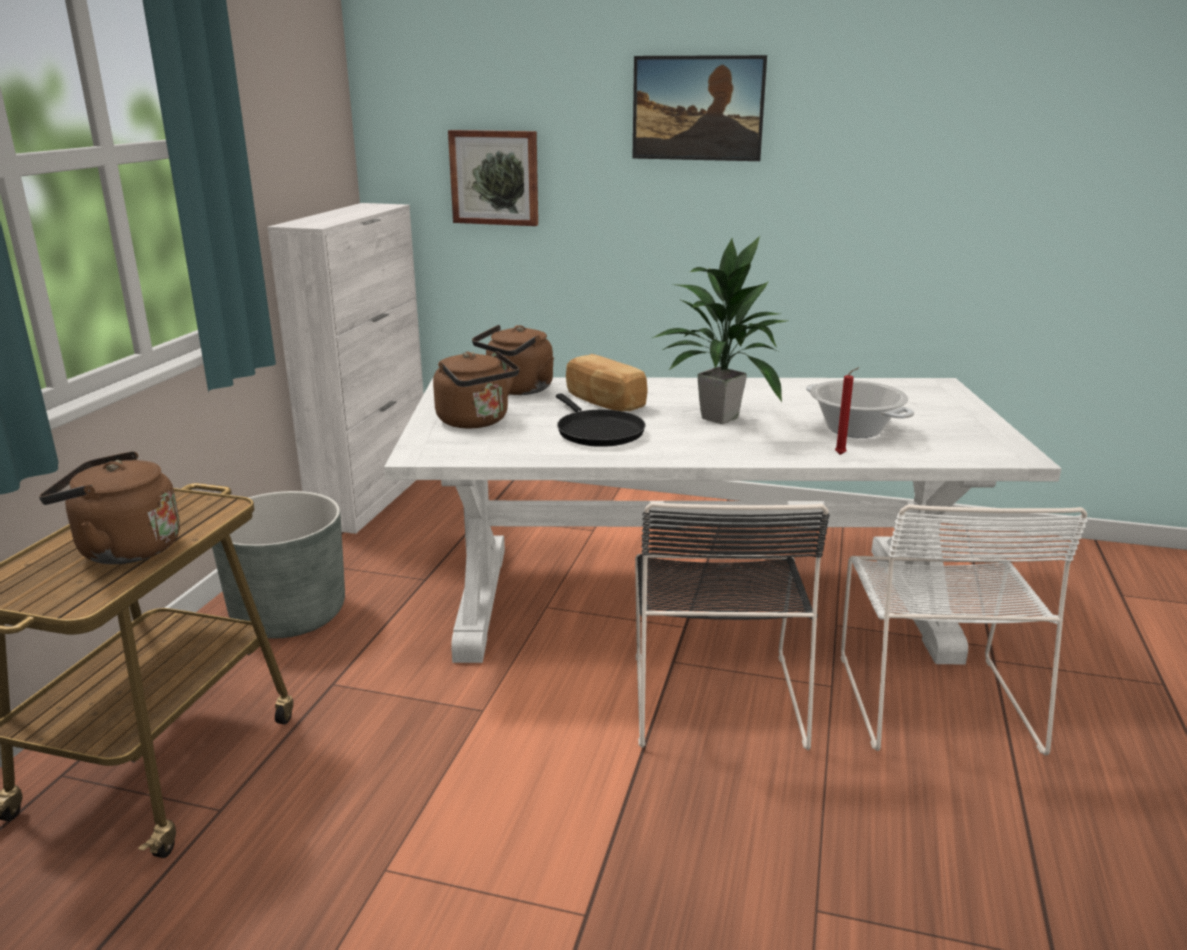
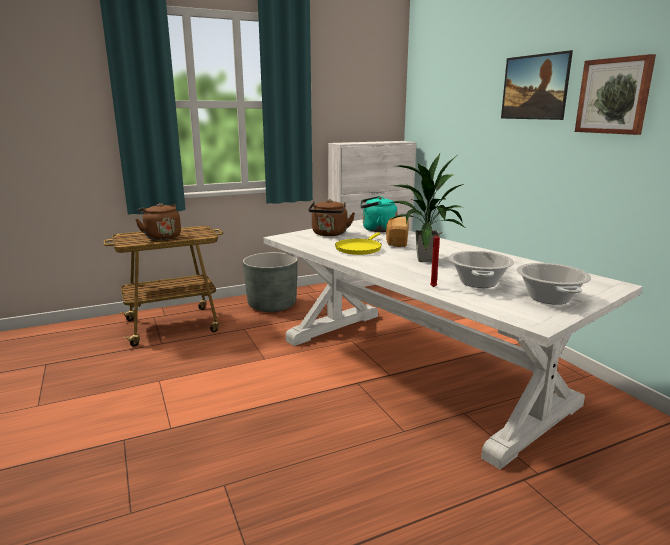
camera: 50 degrees right, 5 degrees down
picture [448,130,538,226] -> picture moved to [575,54,656,135]
brown kettle [472,325,554,395] -> turquoise kettle [360,196,398,232]
black frying pan [556,394,646,447] -> yellow frying pan [335,232,382,255]
black chair [635,502,829,750] -> none
white chair [840,504,1088,755] -> none
none -> cooking pot [517,263,591,305]

